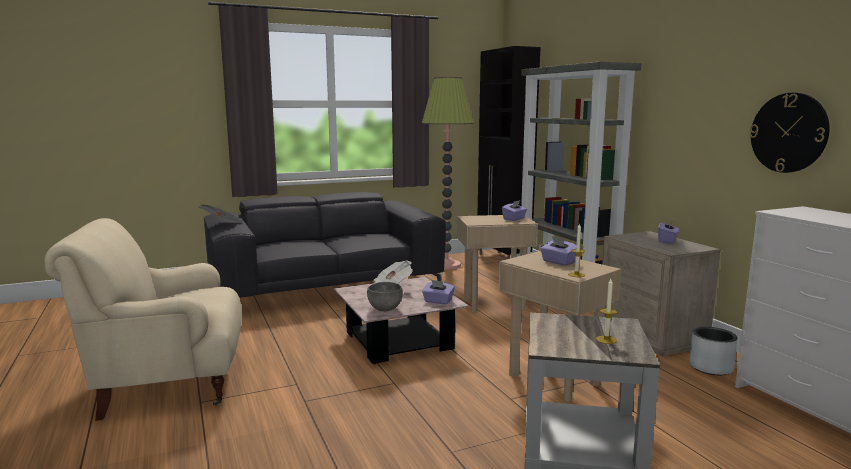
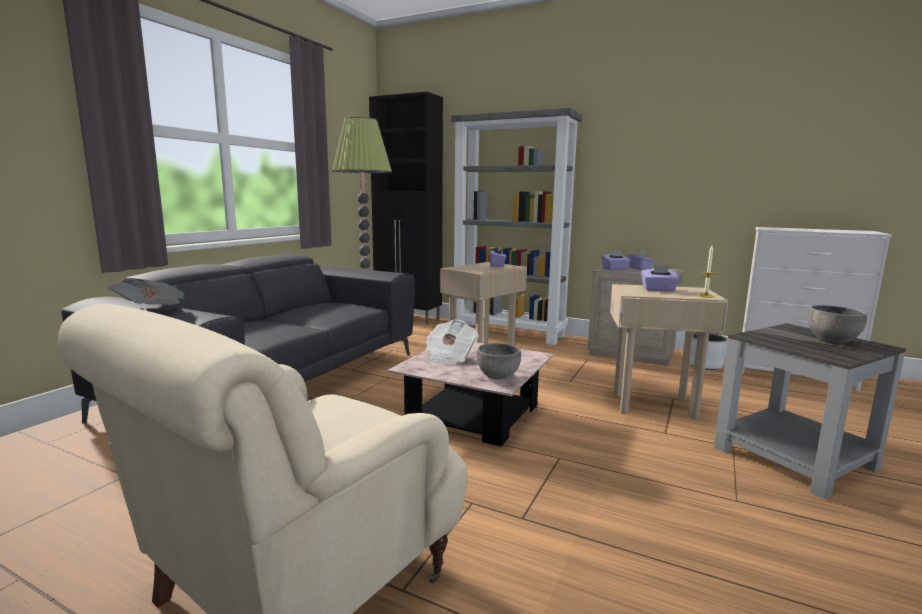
camera: 40 degrees left, 0 degrees up
purple tissue box [422,280,455,304] -> purple tissue box moved to [602,250,630,270]
candle [596,279,617,344] -> grey bowl [807,305,867,344]
wall clock [749,93,830,173] -> none

